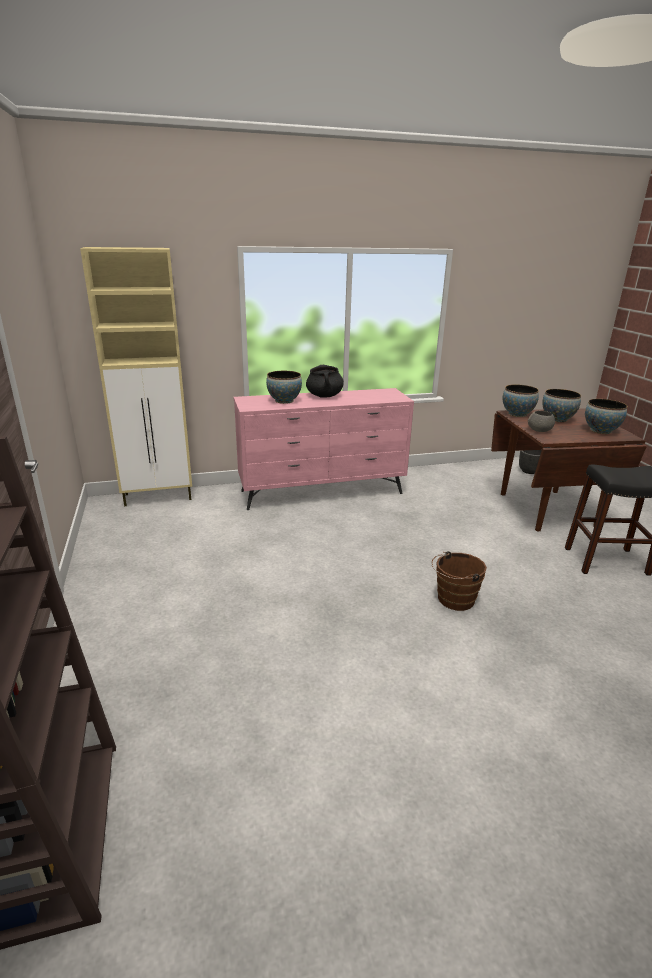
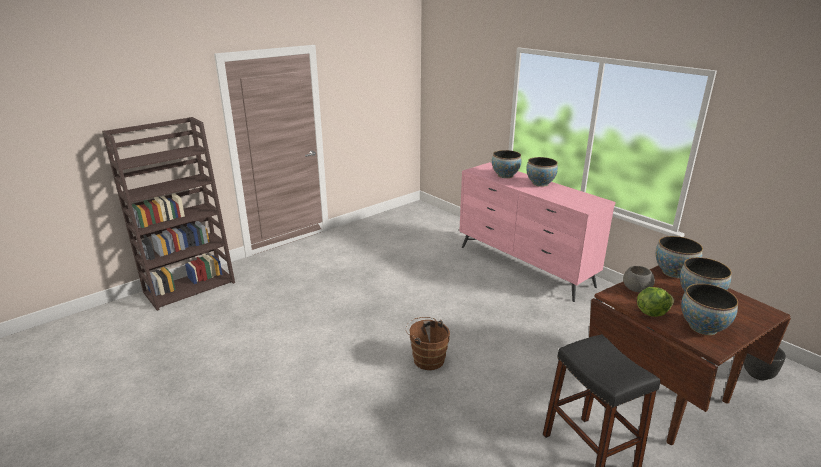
camera: 65 degrees right, 0 degrees up
beige cabinet [80,247,192,506] -> none
black cooking pot [306,365,344,398] -> bowl [526,157,558,187]
none -> lettuce [637,287,674,317]

